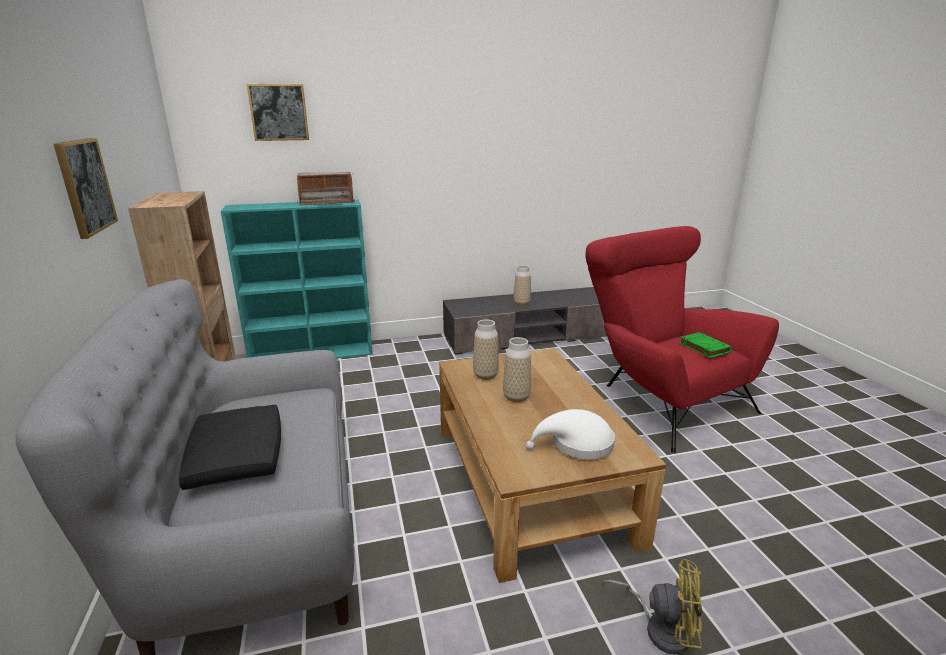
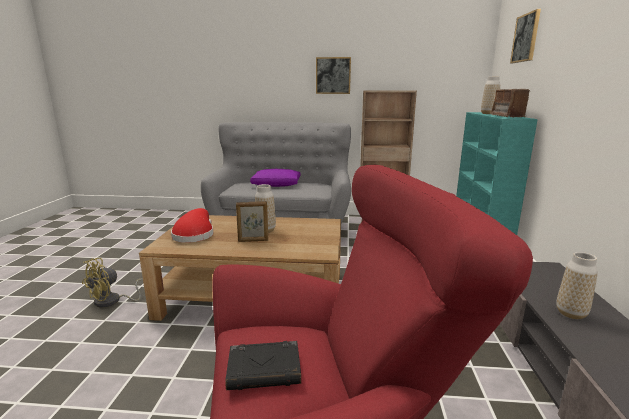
camera: 110 degrees right, 5 degrees down
black pillow [179,405,281,490] -> purple pillow [250,169,301,187]
vase [473,319,499,380] -> vase moved to [481,76,500,114]
white hat [526,409,615,459] -> red hat [171,208,213,243]
green book [679,332,732,358] -> black book [225,341,301,390]
none -> picture frame [236,201,268,242]

